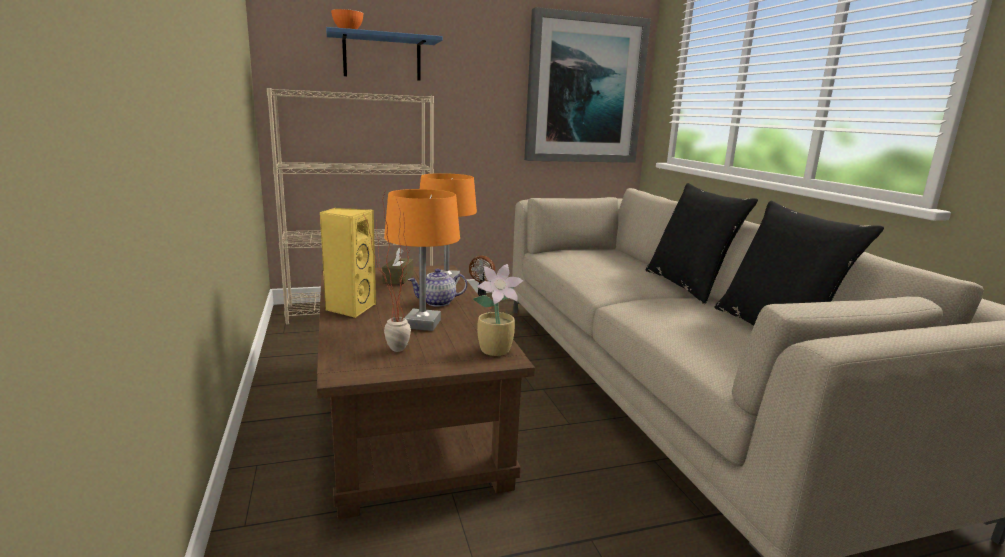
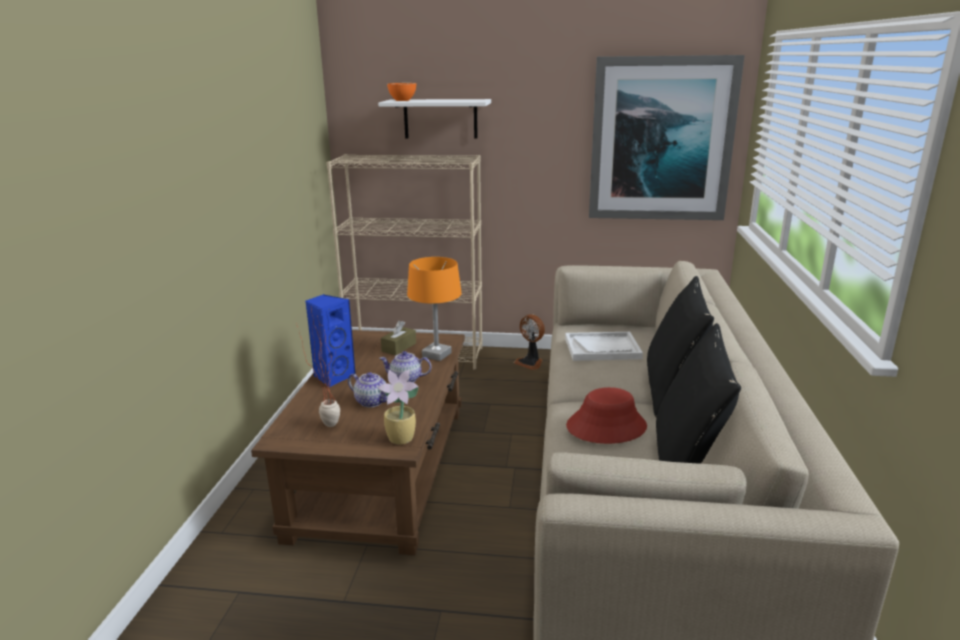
camera: 25 degrees right, 5 degrees up
yellow speaker [320,208,376,318] -> blue speaker [305,294,356,387]
blue shelf [326,27,443,81] -> white shelf [378,99,491,139]
orange table lamp [384,189,460,331] -> teapot [348,372,388,407]
none -> white tray [565,332,643,361]
none -> red hat [566,387,647,444]

